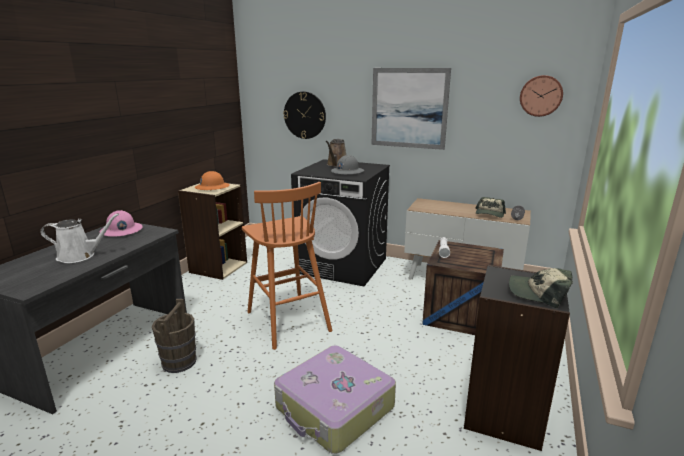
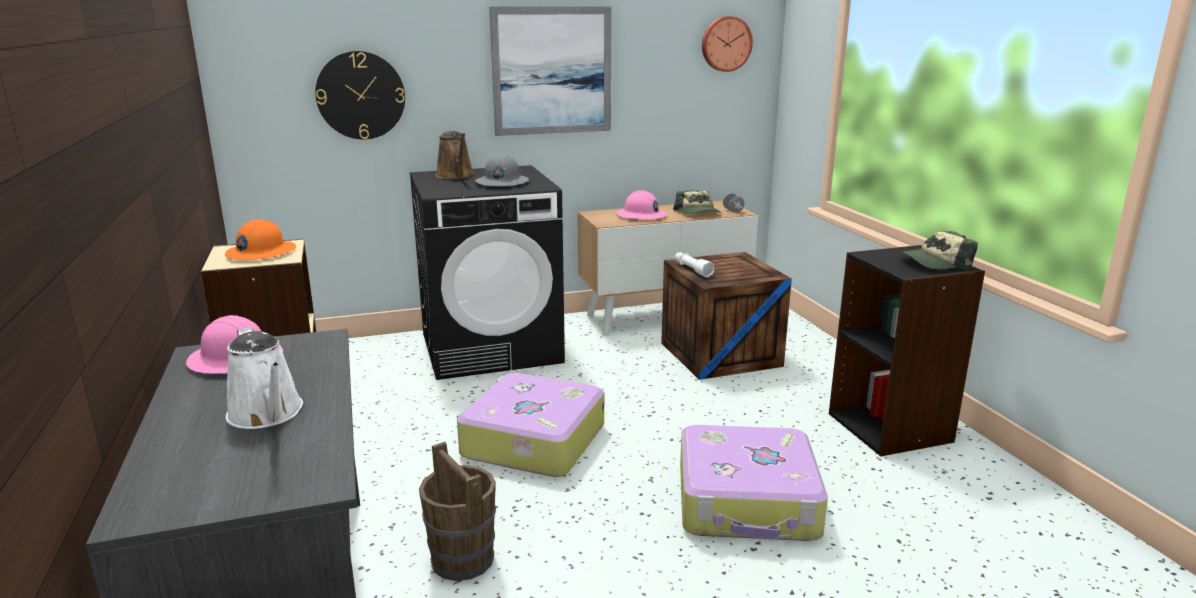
camera: 40 degrees left, 0 degrees up
white watering can [40,213,119,263] -> white watering can turned 105 degrees clockwise [226,327,303,429]
orange stool [242,182,332,350] -> suitcase [457,372,604,477]
none -> pink hard hat [616,190,667,220]

